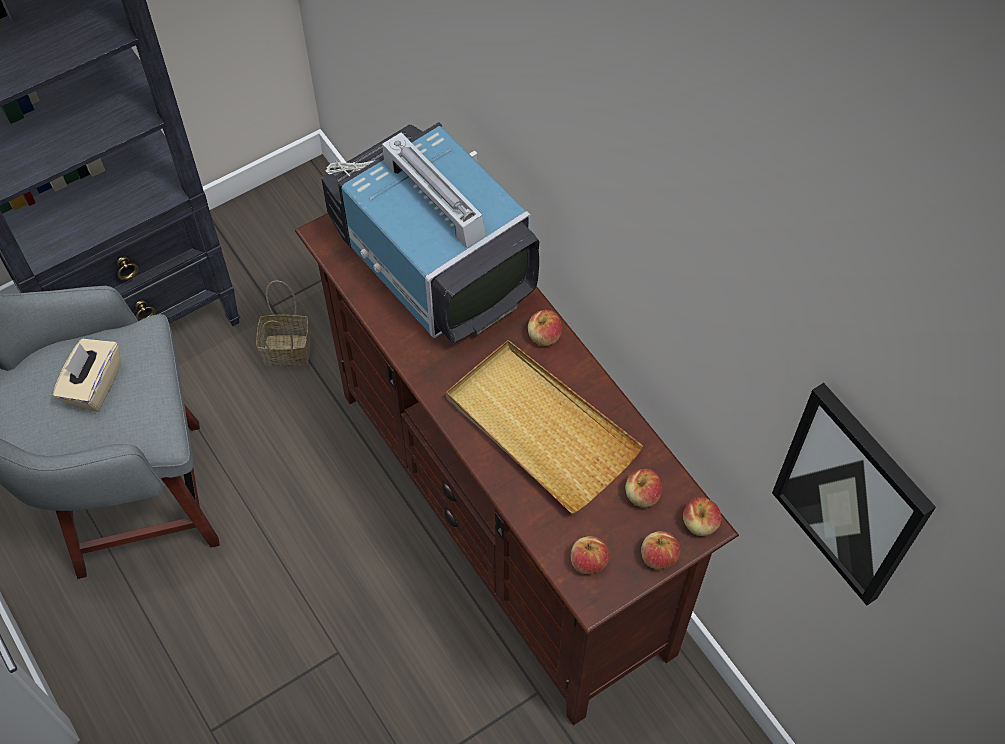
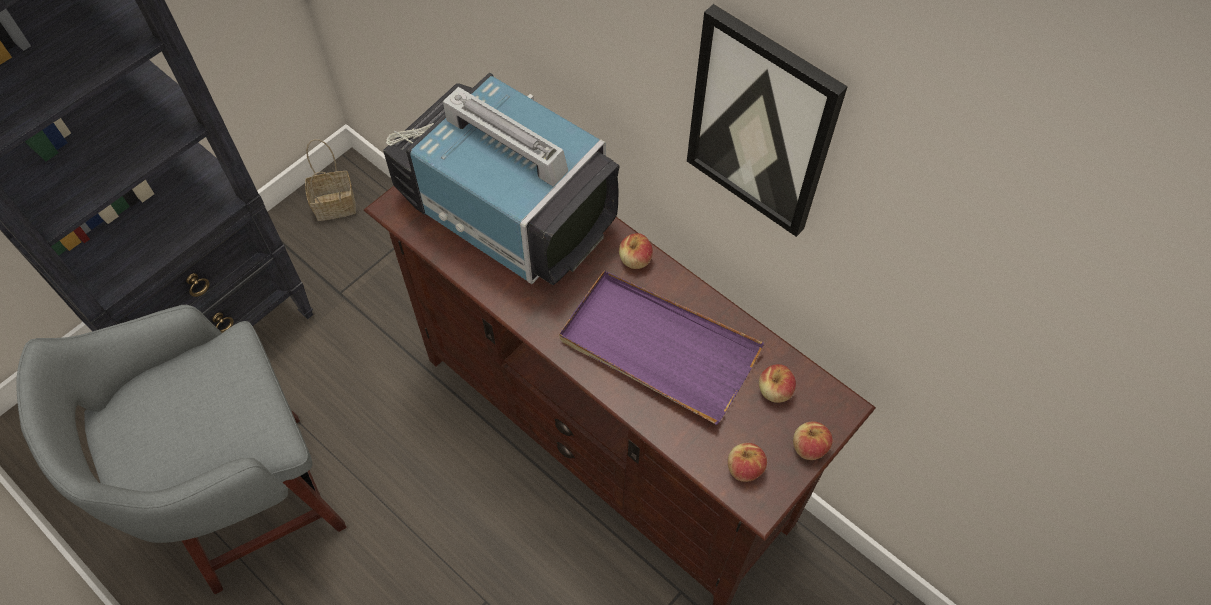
camera: 15 degrees left, 0 degrees up
beige tissue box [53,339,121,412] -> none
basket [257,280,310,366] -> basket moved to [305,139,356,221]
beige tray [446,340,643,514] -> purple tray [559,271,764,425]
apple [683,497,721,536] -> none
picture [772,383,936,606] -> picture moved to [687,4,848,237]

